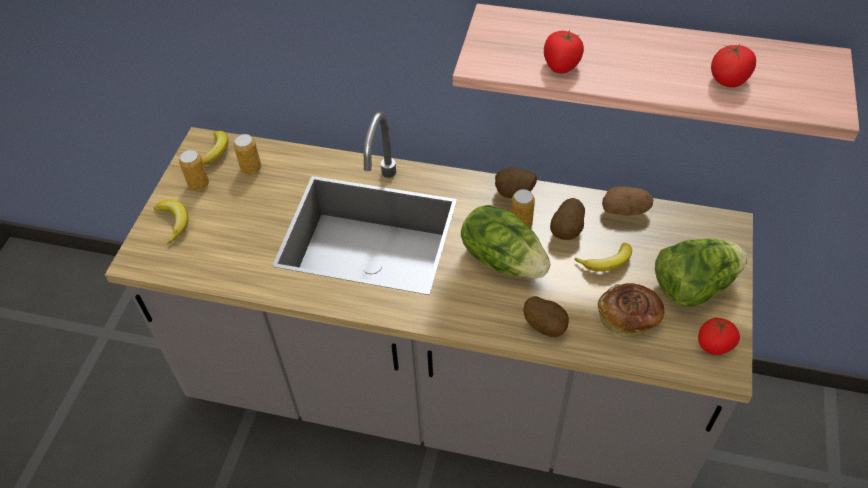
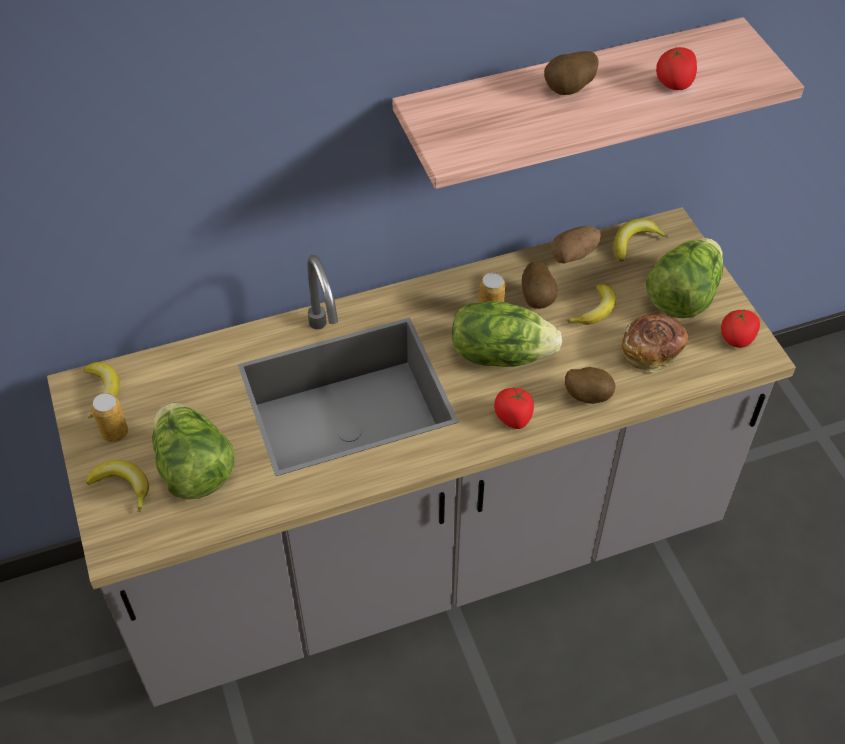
camera: 35 degrees left, 0 degrees up
can [233,134,261,174] -> none
potato [495,167,537,198] -> potato moved to [544,51,599,95]
tomato [544,30,584,74] -> tomato moved to [494,386,534,429]
none -> lettuce [152,403,234,500]
none -> banana [613,218,668,262]

